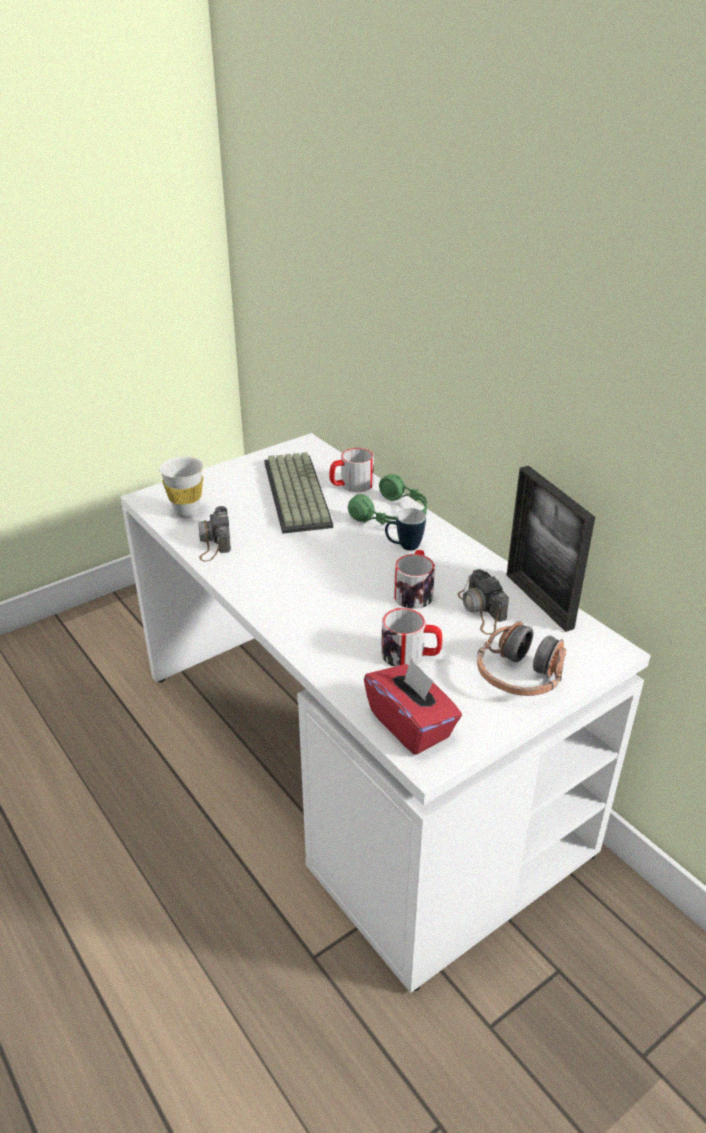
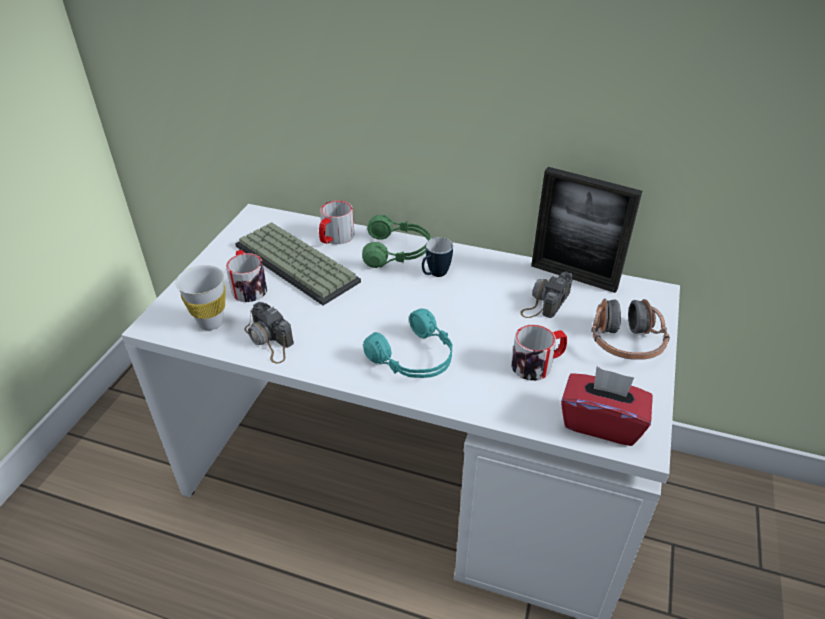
camera: 35 degrees left, 5 degrees up
mug [394,550,435,609] -> mug moved to [226,250,267,302]
camera [458,569,509,635] -> camera turned 90 degrees clockwise [520,272,573,318]
none -> turquoise headphones [363,309,452,378]

